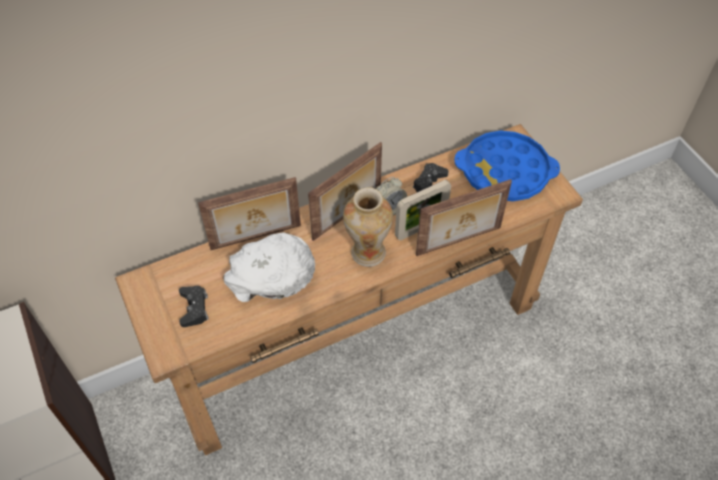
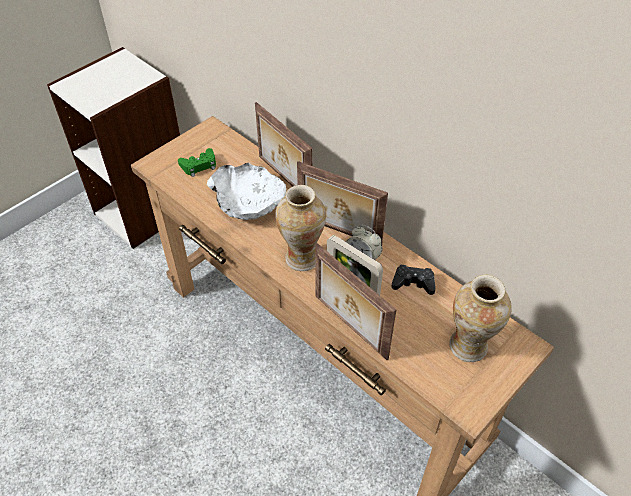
camera: 70 degrees right, 5 degrees down
black game controller [179,286,209,327] -> green game controller [178,148,216,177]
blue tray [454,131,560,201] -> vase [450,274,512,362]

